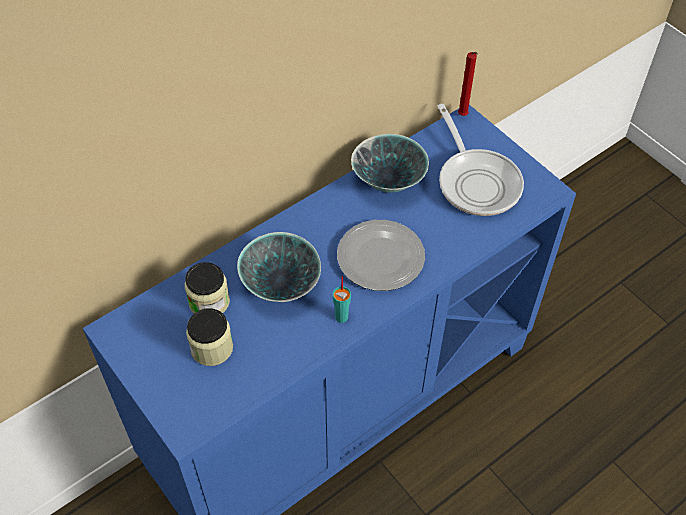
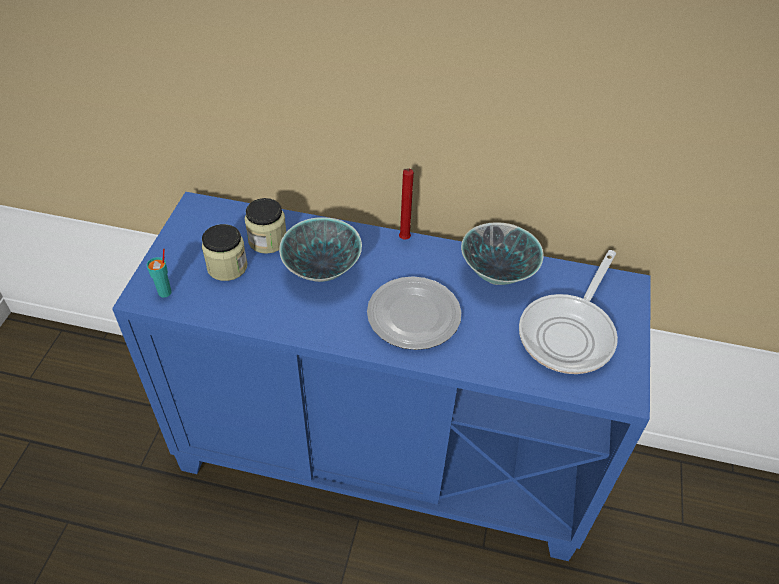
camera: 50 degrees right, 5 degrees down
turquoise cup [333,276,351,323] -> turquoise cup moved to [147,249,172,298]
red candle [458,52,478,116] -> red candle moved to [399,168,414,240]

